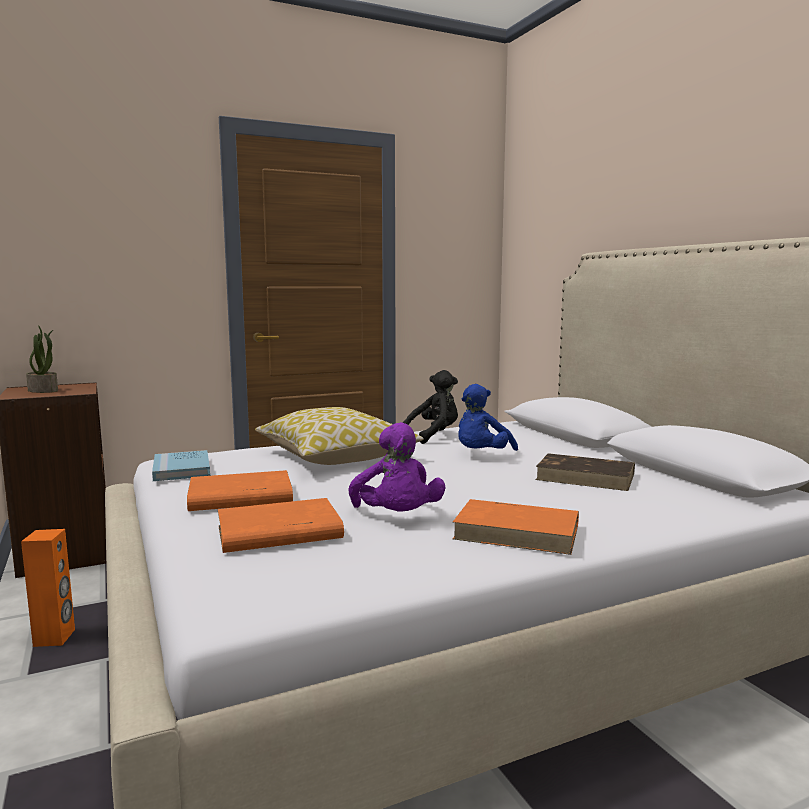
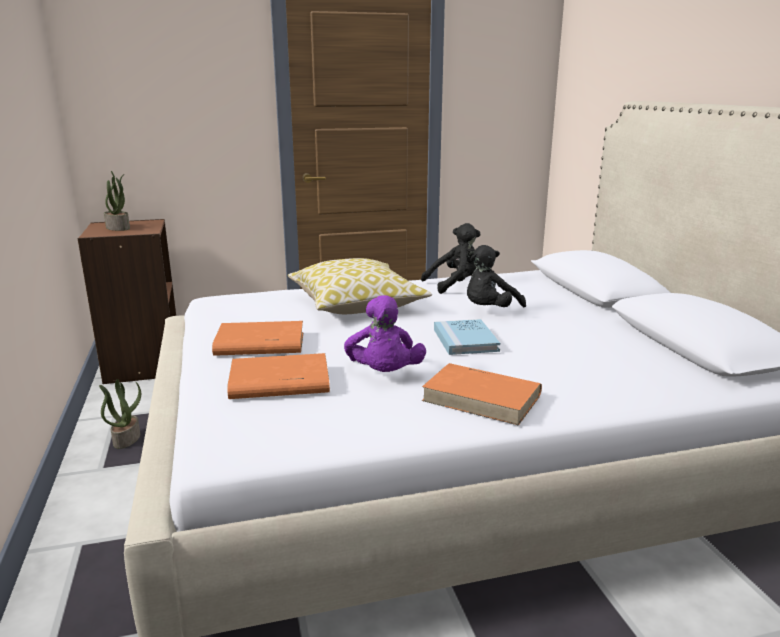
camera: 10 degrees right, 10 degrees up
orange speaker [21,529,75,647] -> potted plant [99,379,141,449]
blue book [152,450,210,481] -> blue book moved to [434,319,500,355]
blue plush toy [458,384,518,451] -> black plush toy [467,245,526,307]
brown book [535,453,635,491] -> none

